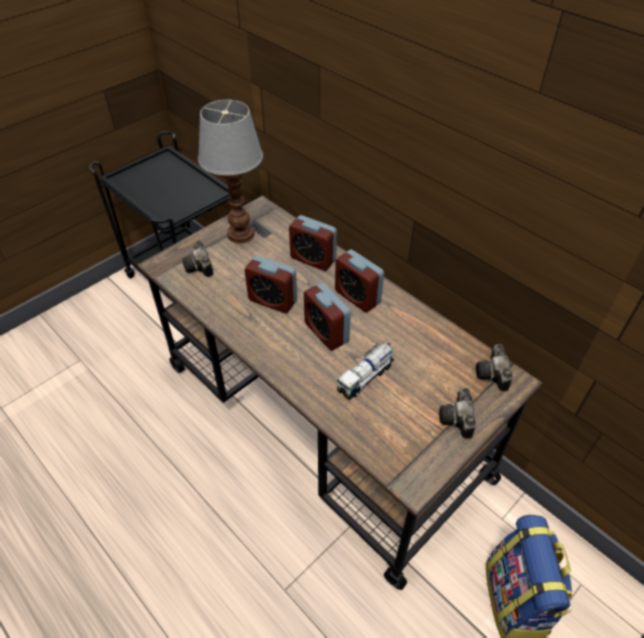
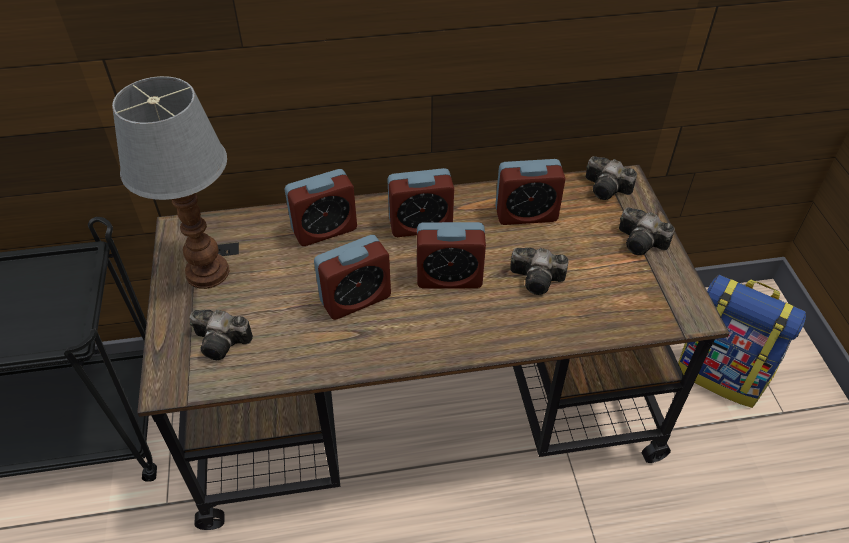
camera: 55 degrees left, 0 degrees up
toy truck [337,342,394,400] -> camera [511,248,569,295]
none -> alarm clock [495,159,566,225]

